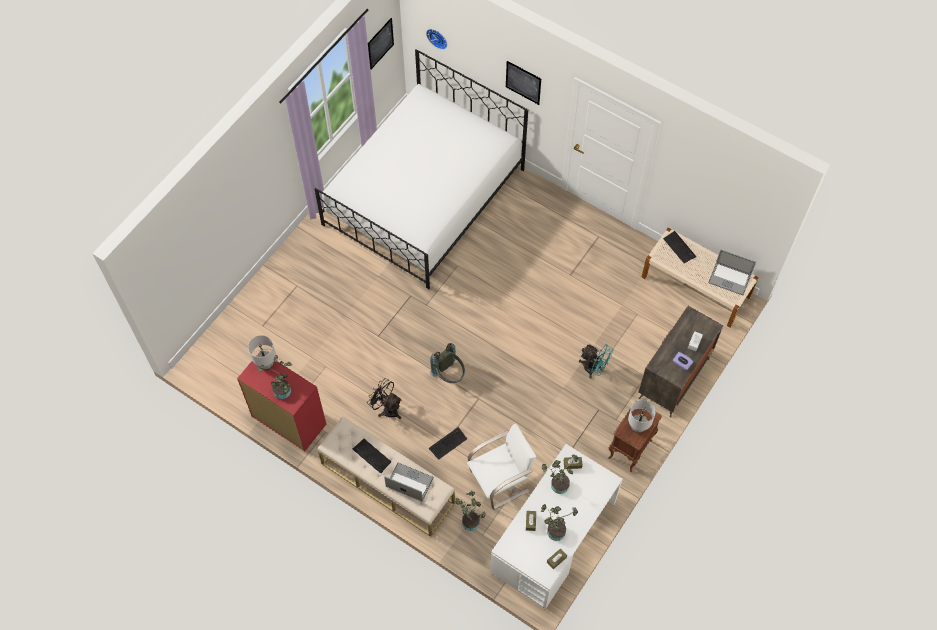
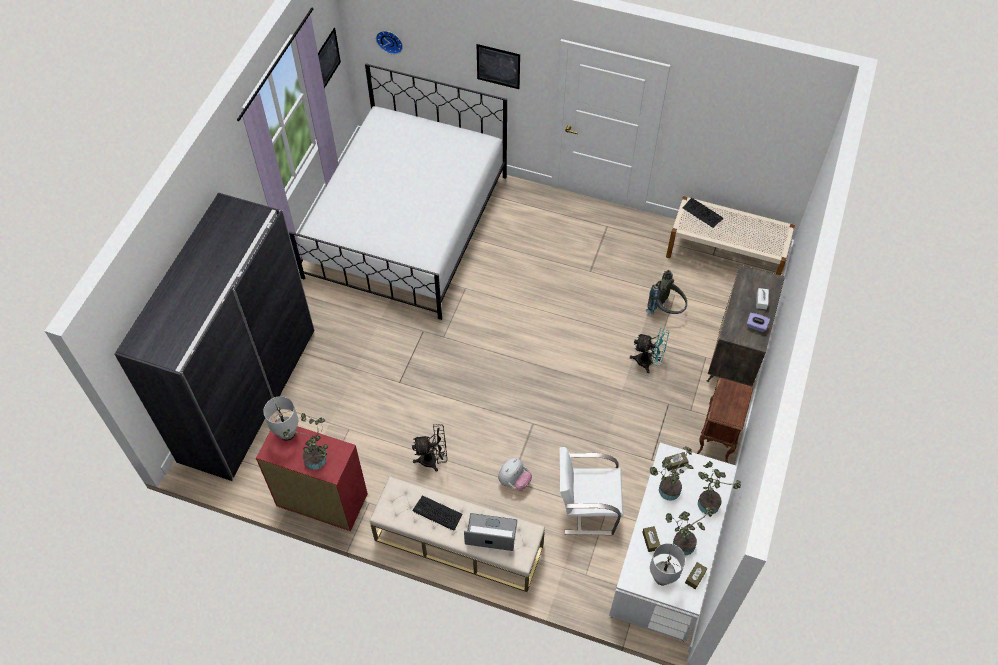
camera: 15 degrees left, 5 degrees down
black fan [367,378,402,419] -> black fan turned 150 degrees clockwise [412,424,447,472]
keyboard [429,427,467,460] -> plush toy [498,457,532,491]
grey backpack [430,343,465,383] -> grey backpack moved to [646,270,687,314]
potted plant [455,491,486,531] -> potted plant moved to [698,461,741,514]
white chair [467,424,537,510] -> white chair turned 135 degrees counterclockwise [560,447,623,535]
white table lamp [628,400,656,433] -> white table lamp moved to [650,543,685,585]
laptop [708,250,756,295] -> none
none -> grey wardrobe [114,193,315,481]

